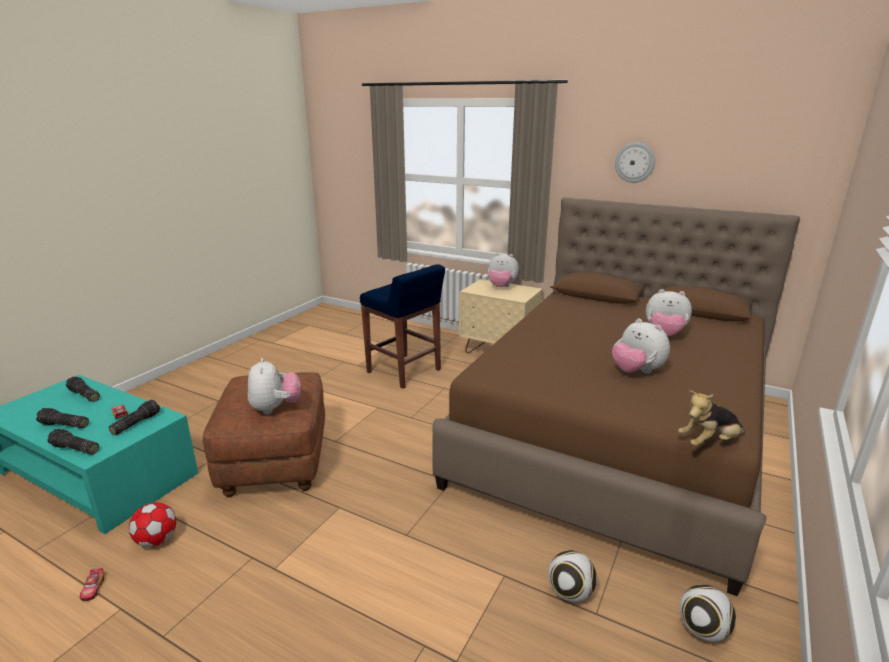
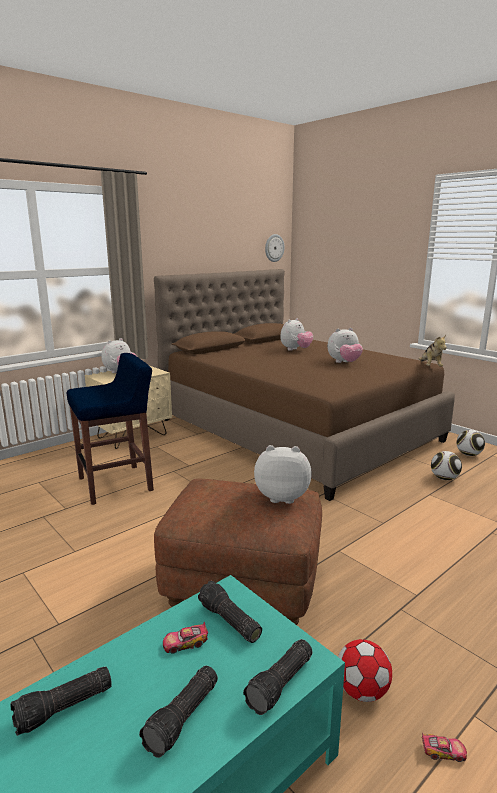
camera: 70 degrees left, 5 degrees down
wall clock [615,142,655,183] -> wall clock moved to [265,234,285,262]

